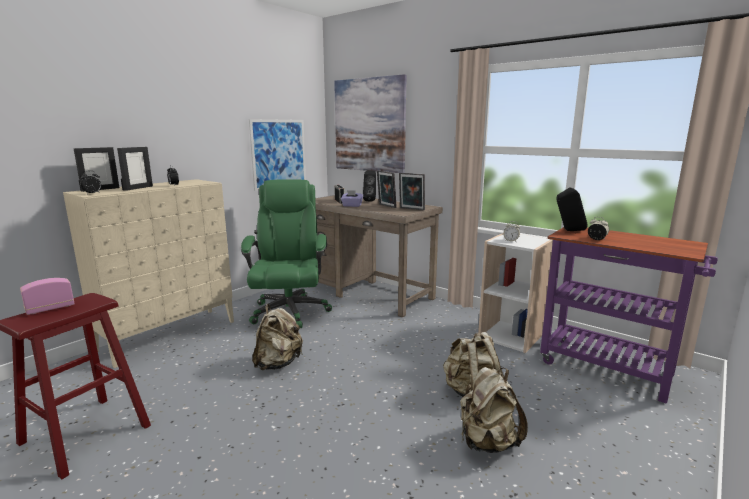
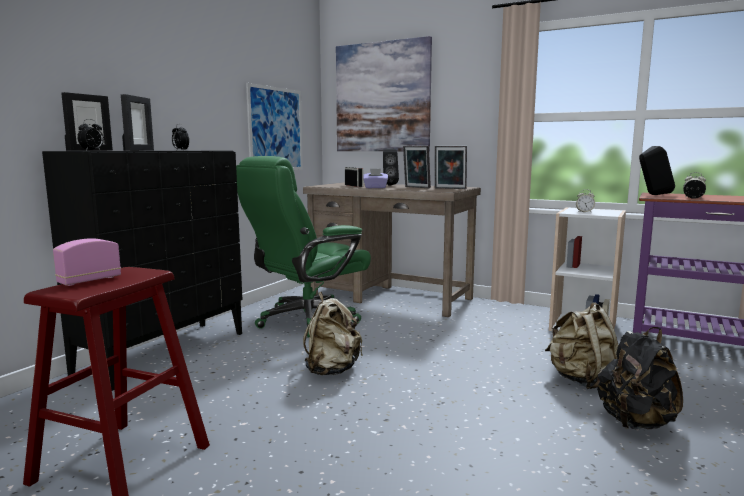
camera: 10 degrees left, 5 degrees down
beige dresser [63,179,234,368] -> black dresser [42,151,242,391]
green office chair [241,179,332,328] -> green office chair turned 120 degrees counterclockwise [236,156,371,338]
beige backpack [460,367,528,453] -> black backpack [597,327,683,430]

